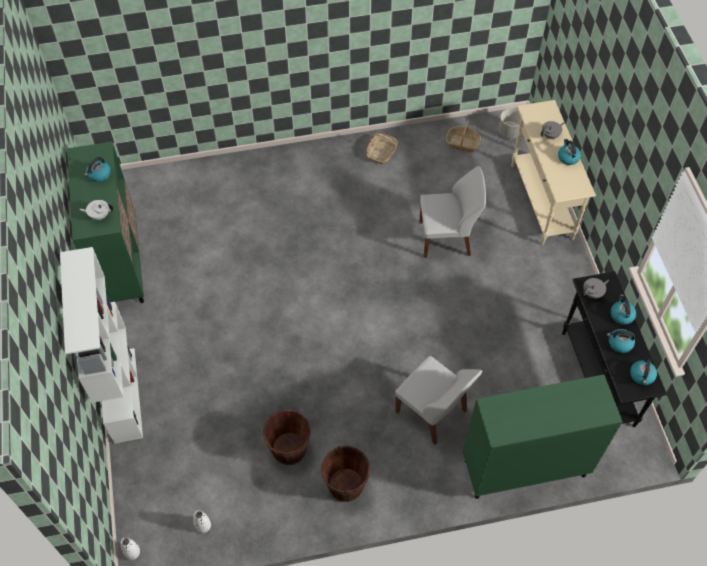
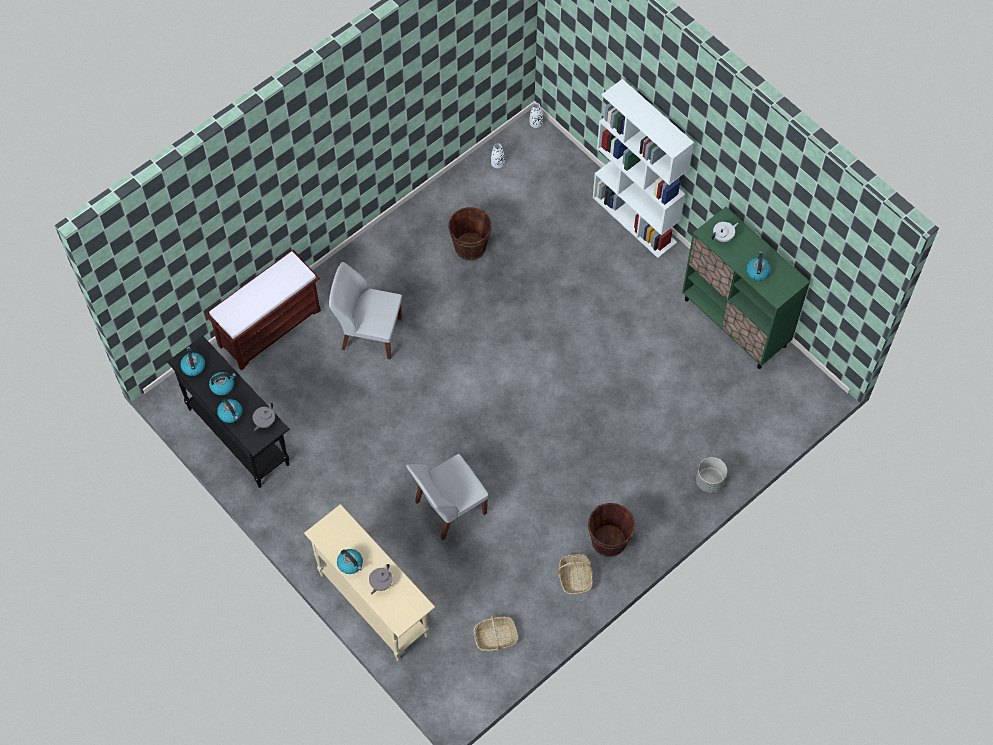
camera: 150 degrees right, 5 degrees up
brown bucket [321,446,370,502] -> brown bucket moved to [588,503,635,557]
green cabinet [463,375,623,499] -> brown bench [206,250,321,371]
grey planter [498,108,521,139] -> grey planter moved to [696,457,727,493]

